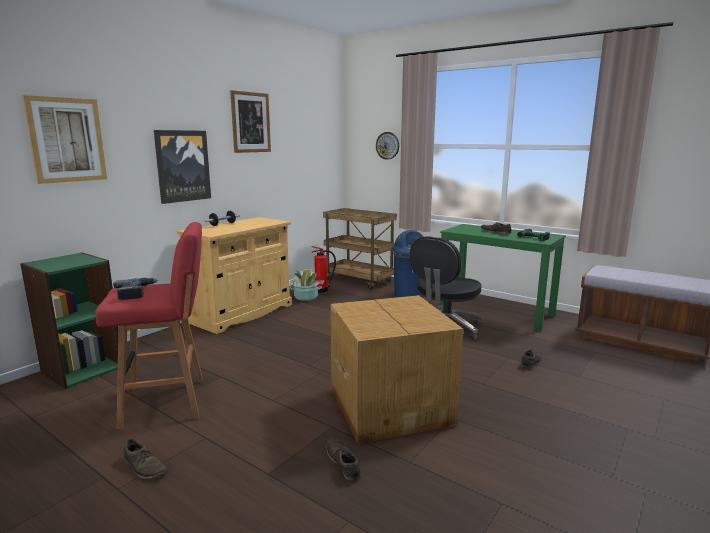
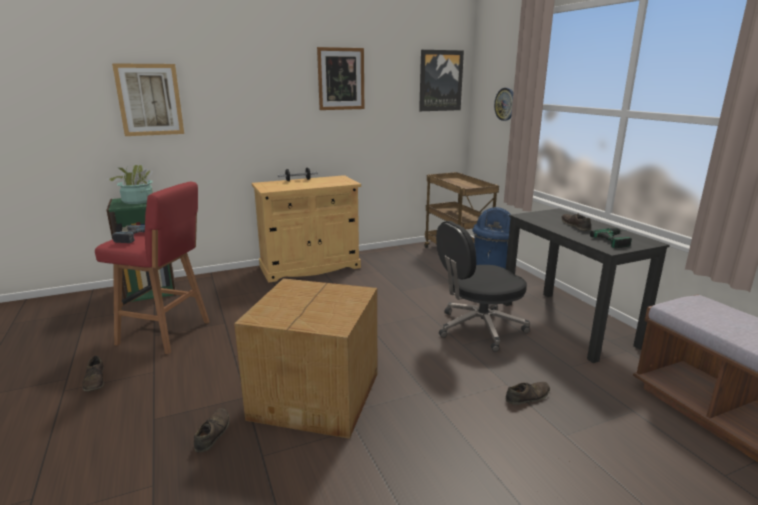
camera: 30 degrees right, 5 degrees up
picture [154,130,211,204] -> picture moved to [419,50,464,111]
potted plant [290,269,324,301] -> potted plant moved to [107,165,154,204]
fire extinguisher [312,246,336,293] -> none
green desk [438,224,566,331] -> black desk [504,208,670,363]

